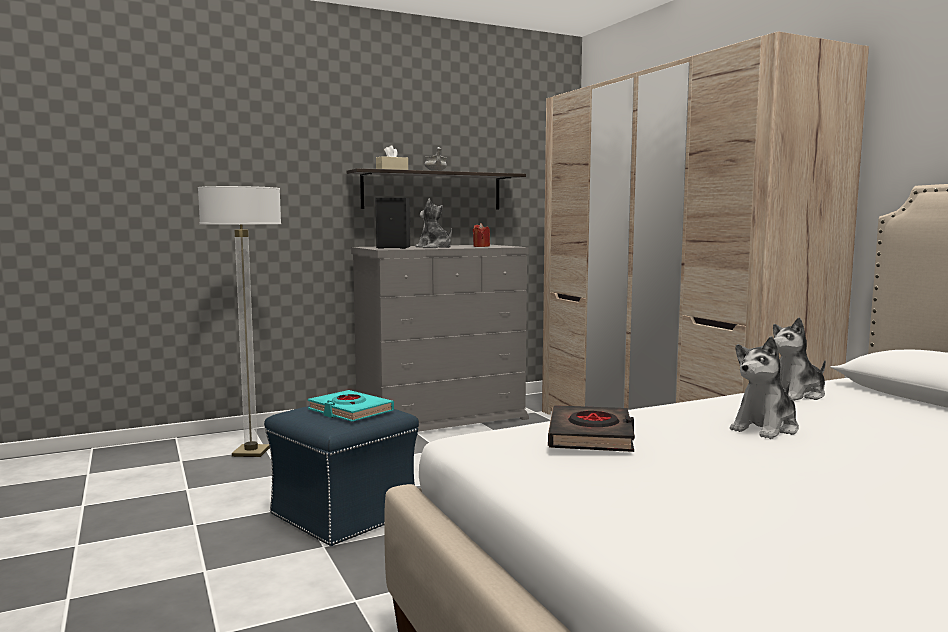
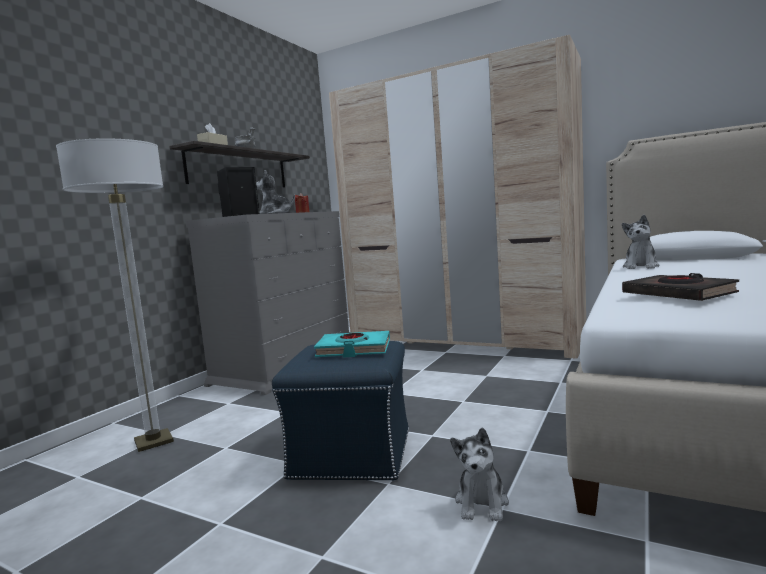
camera: 35 degrees left, 0 degrees up
plush toy [730,336,799,439] -> plush toy moved to [450,427,509,522]

